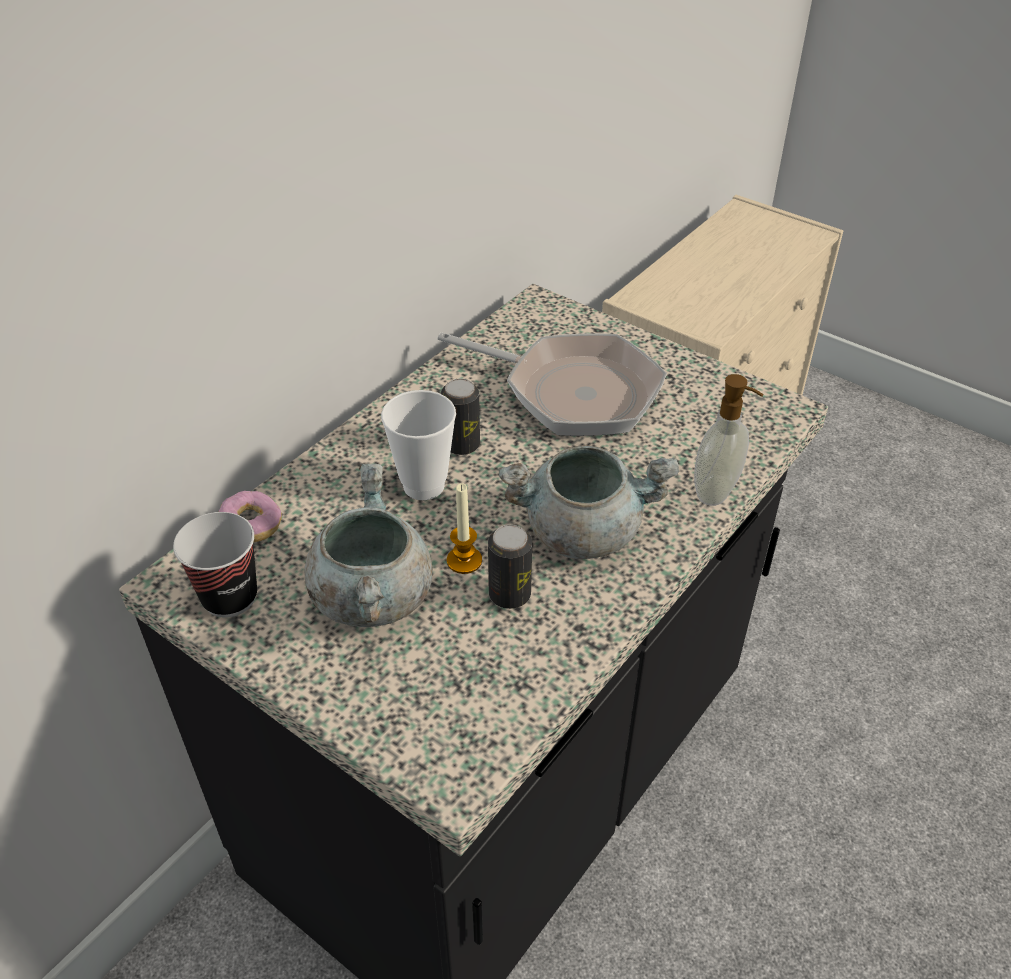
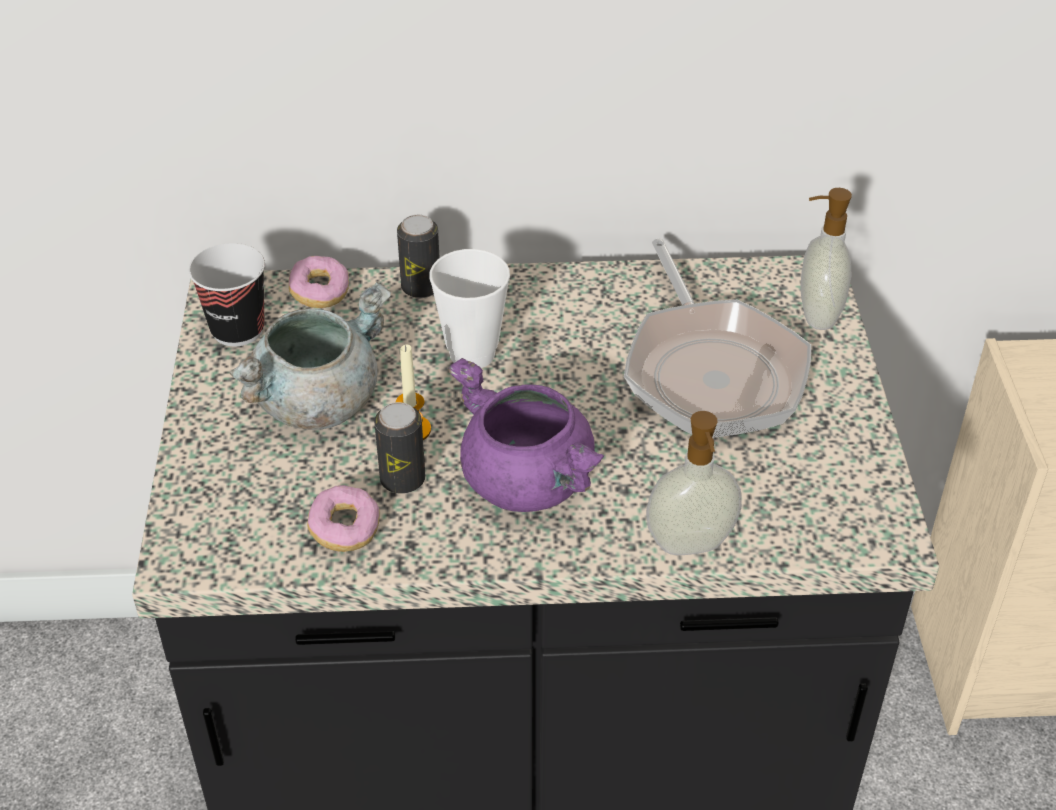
camera: 50 degrees right, 0 degrees up
can [441,379,480,455] -> can moved to [397,215,440,298]
grey cooking pot [499,446,679,559] -> purple cooking pot [448,358,604,512]
none -> donut [307,485,380,552]
none -> soap dispenser [800,188,852,330]

